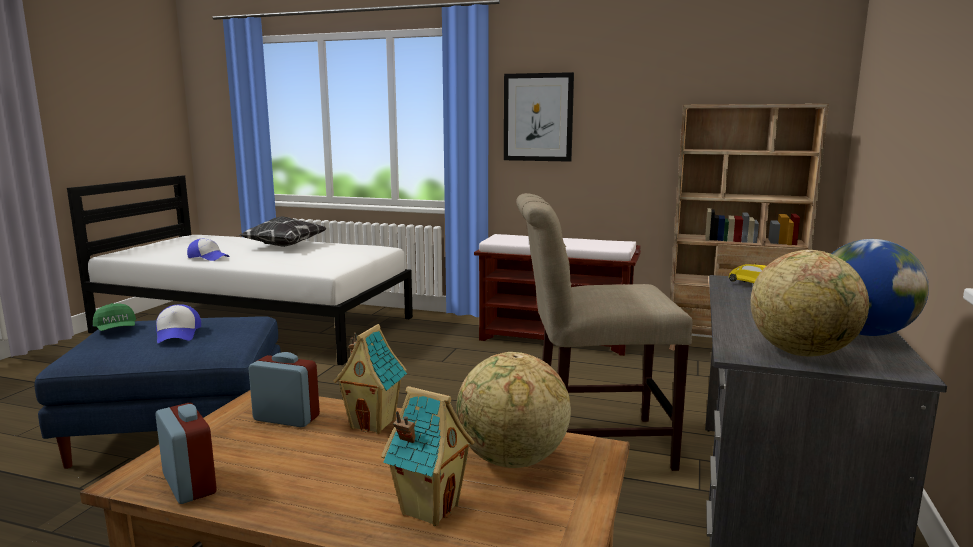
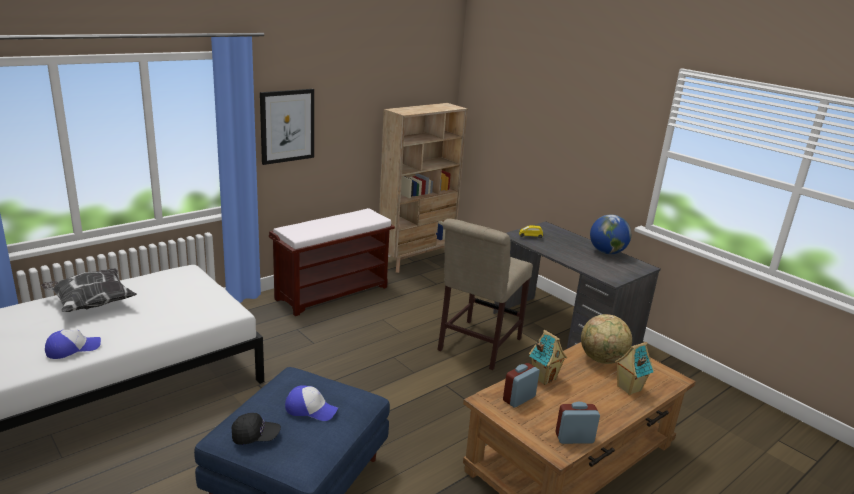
camera: 60 degrees left, 10 degrees up
green cap [93,303,136,331] -> black cap [232,413,281,445]
globe [750,250,869,356] -> none

